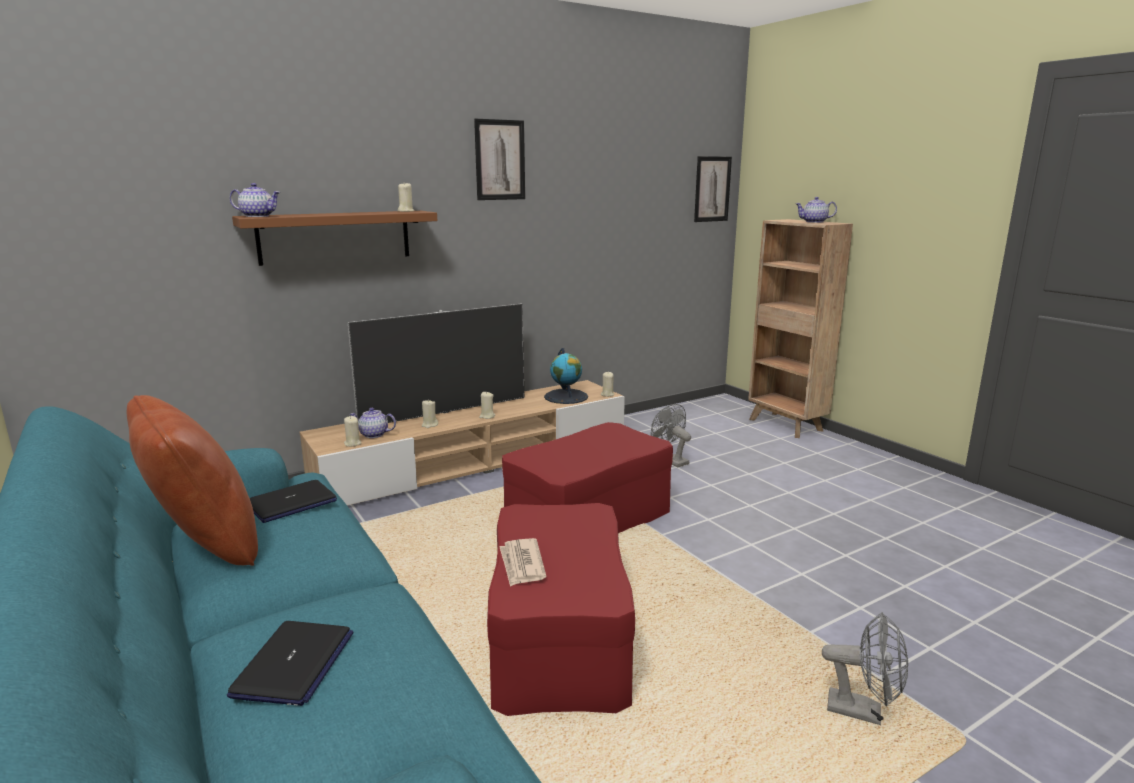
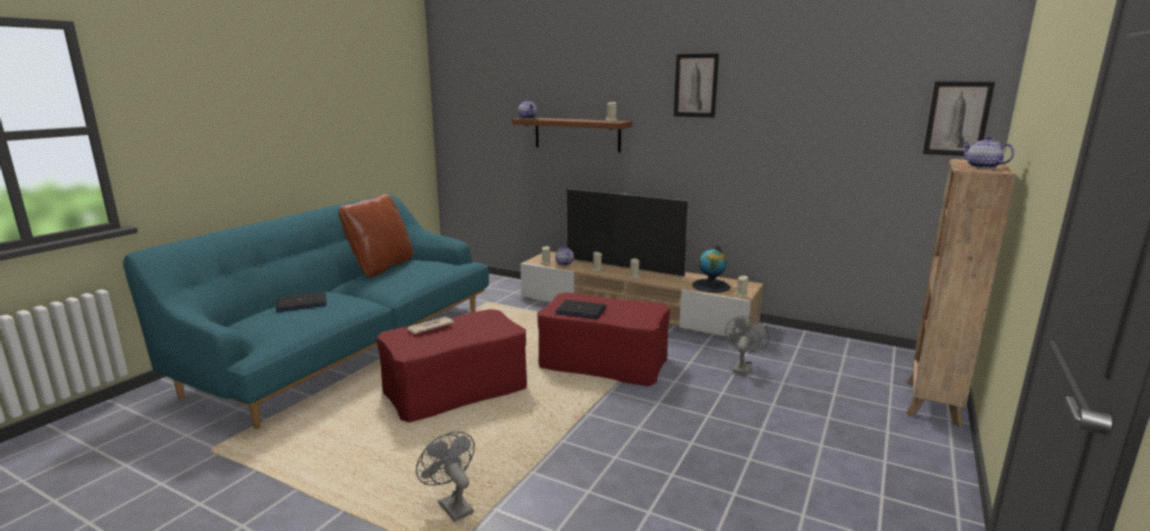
camera: 60 degrees right, 0 degrees up
laptop [250,480,337,523] -> laptop moved to [555,300,606,319]
grey fan [822,612,908,725] -> grey fan turned 150 degrees clockwise [416,431,475,522]

